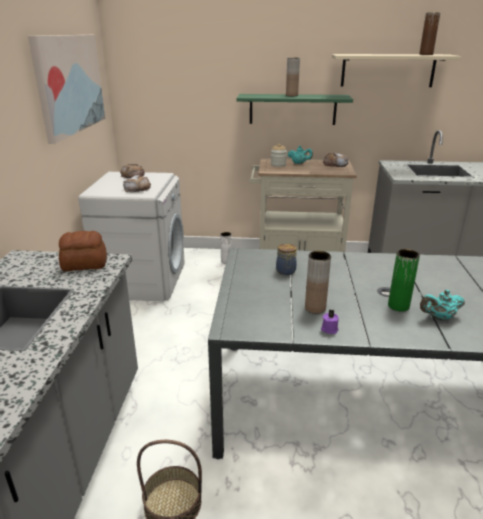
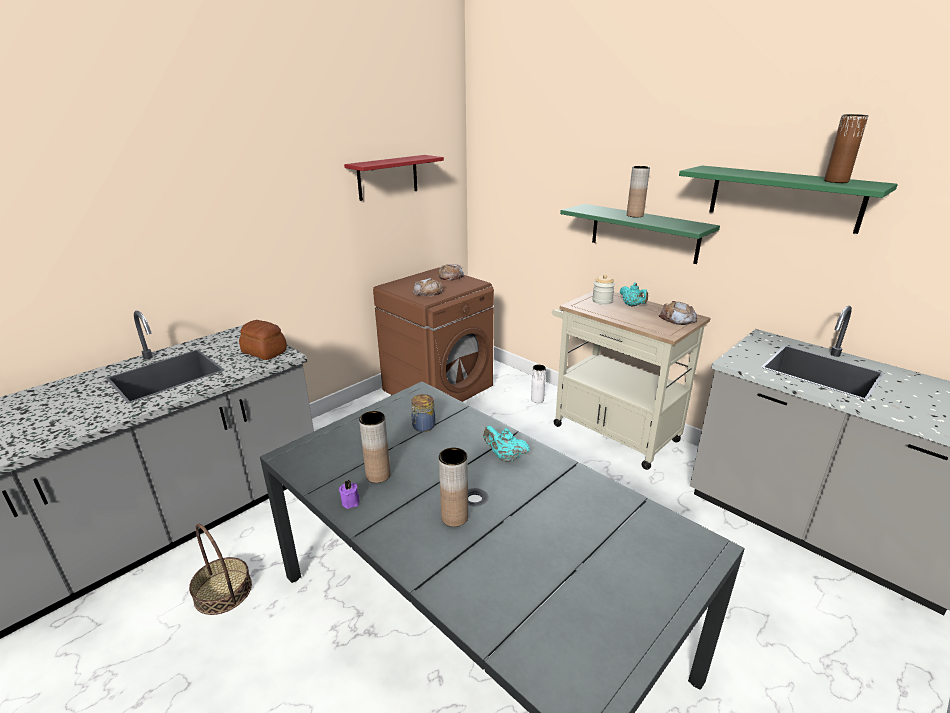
camera: 40 degrees right, 0 degrees up
picture [28,35,106,144] -> red shelf [344,155,444,201]
white washing machine [78,172,185,301] -> brown washing machine [373,267,494,402]
beige shelf [332,54,461,87] -> green shelf [679,165,898,234]
green vase [388,249,420,312] -> brown vase [439,448,468,527]
turquoise teapot [420,290,465,321] -> turquoise teapot moved to [483,426,530,462]

